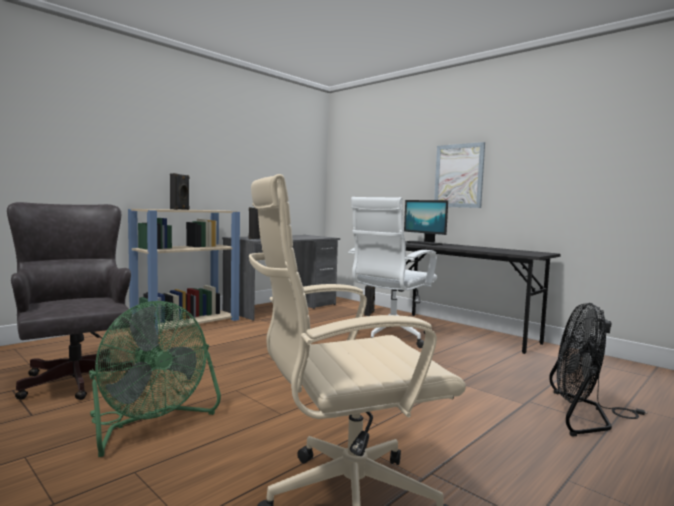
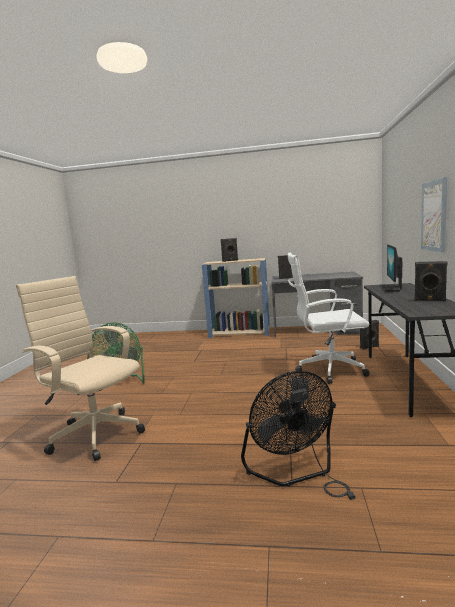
camera: 55 degrees right, 5 degrees up
grey office chair [7,202,134,400] -> none
none -> black speaker [414,261,448,301]

